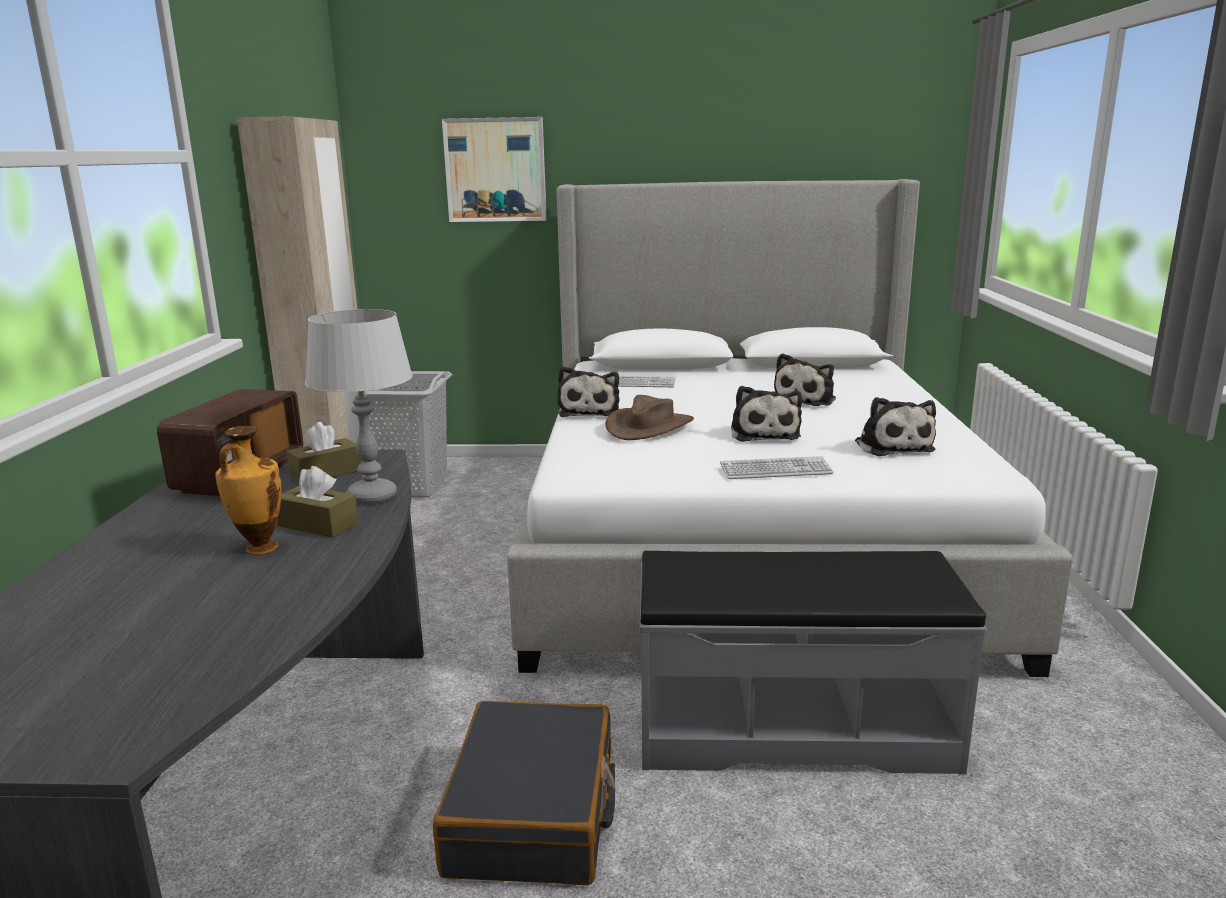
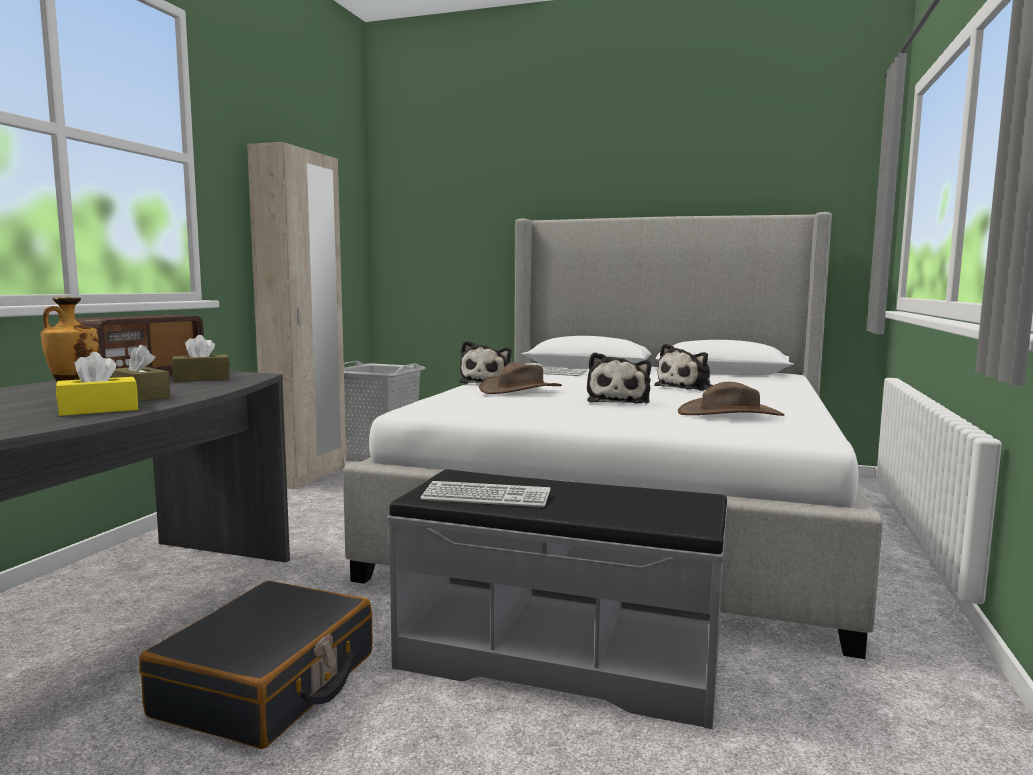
camera: 15 degrees right, 10 degrees down
grey table lamp [305,309,413,504] -> none
picture [442,117,547,222] -> none
keyboard [720,456,834,479] -> keyboard moved to [420,481,551,507]
plush toy [855,397,936,456] -> brown hat [678,382,785,416]
none -> yellow tissue box [56,352,138,416]

